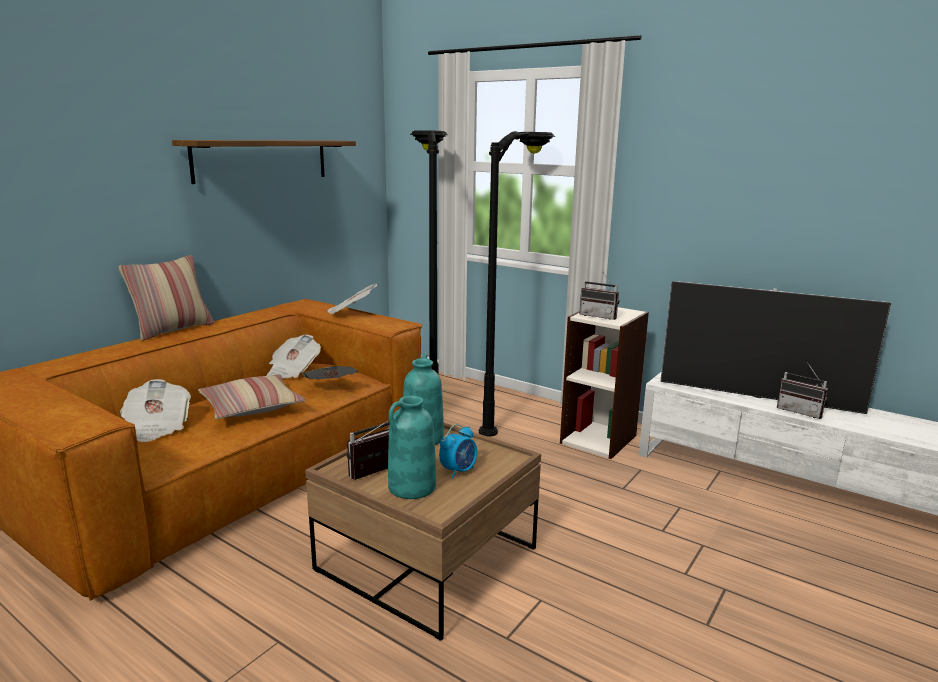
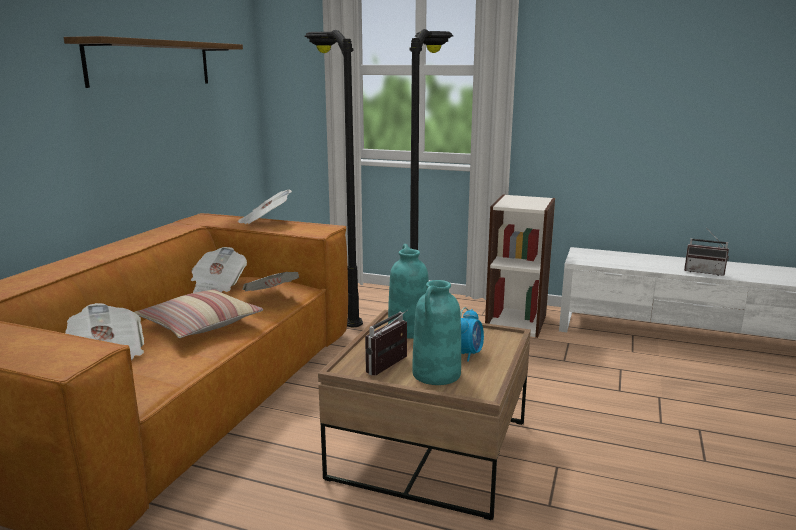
camera: 15 degrees left, 0 degrees up
pillow [119,255,214,341] -> none
radio [580,271,619,320] -> none
television [660,281,891,414] -> none

